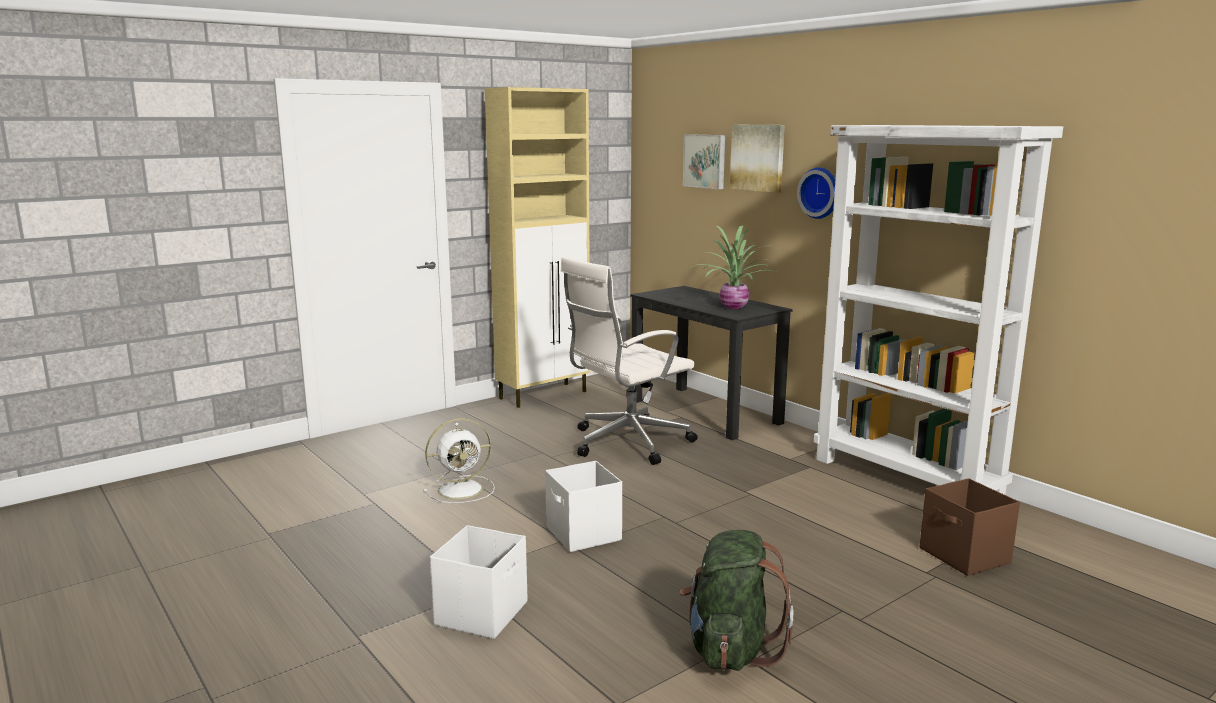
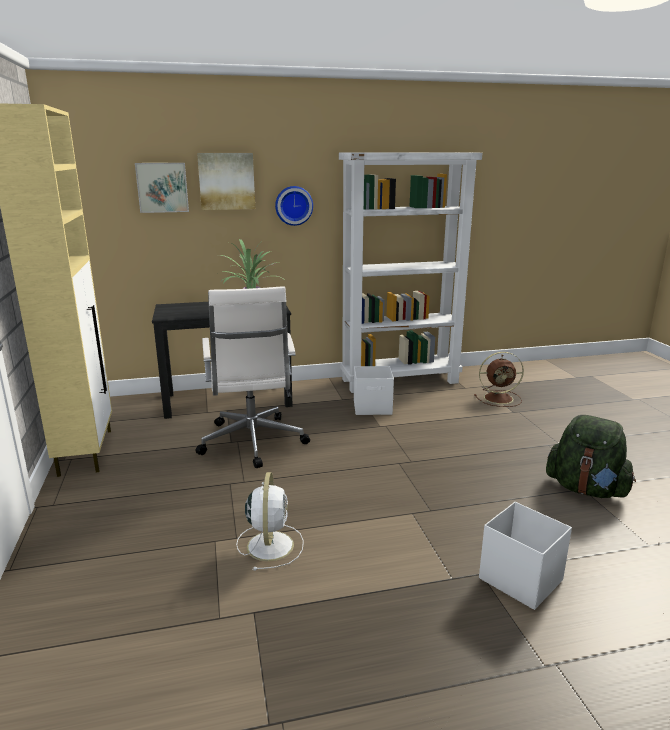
camera: 65 degrees left, 5 degrees up
white storage box [545,461,622,552] -> white storage box moved to [354,366,394,415]
brown storage box [920,478,1020,576] -> brown fan [474,352,524,407]

